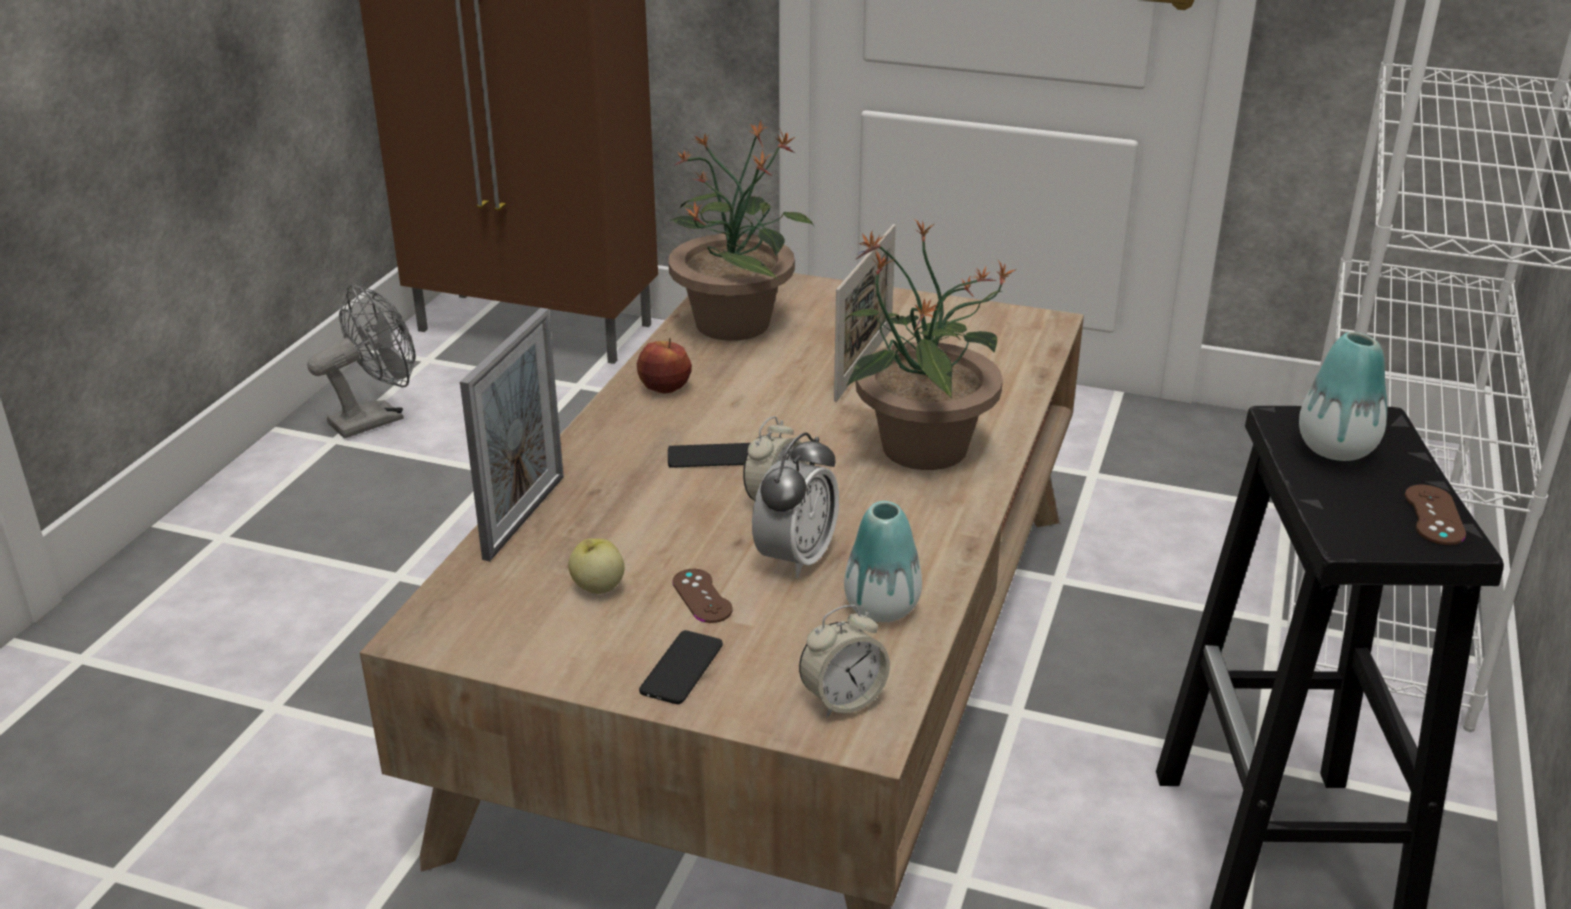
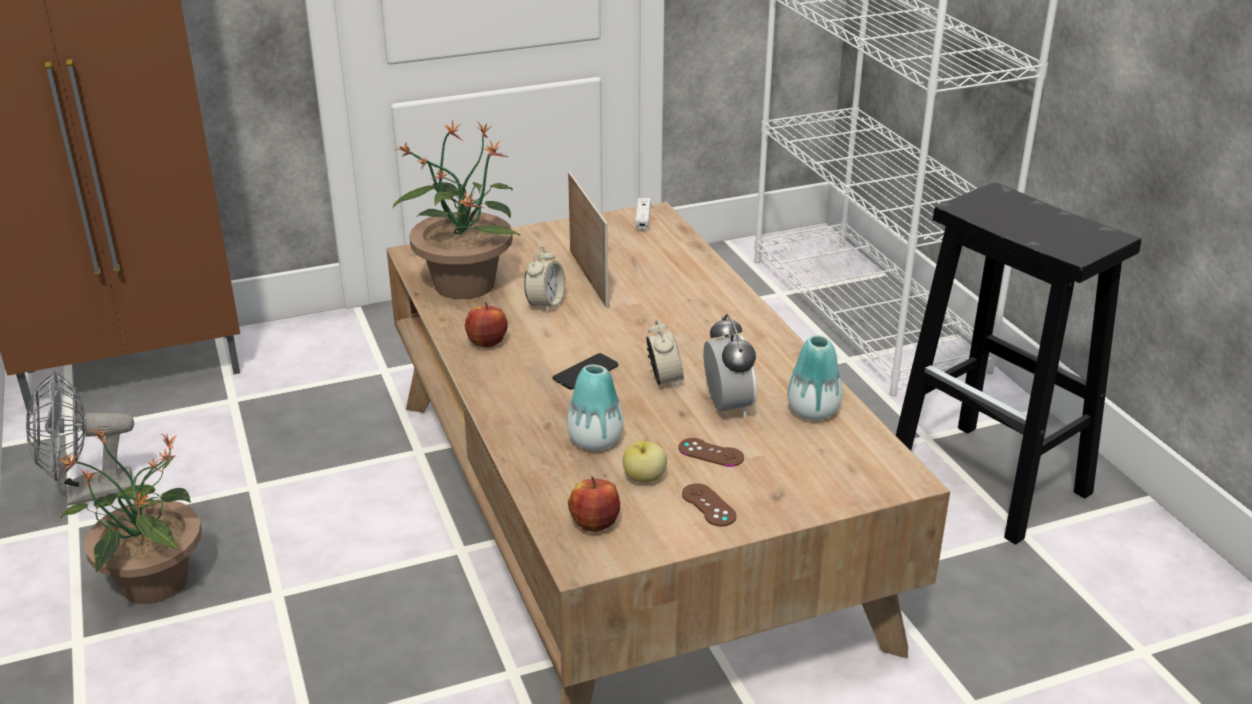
camera: 40 degrees left, 0 degrees up
grey fan [307,284,416,438] -> grey fan turned 120 degrees counterclockwise [26,371,134,506]
picture frame [460,308,564,561] -> none
phone [639,630,723,704] -> none
alarm clock [799,605,890,718] -> alarm clock moved to [524,247,565,313]
potted plant [845,218,1017,470] -> potted plant moved to [59,427,202,604]
vase [1299,332,1387,461] -> vase moved to [567,364,623,451]
brown game controller [1405,485,1466,545] -> brown game controller moved to [682,483,737,526]
none -> apple [568,476,620,532]
none -> white game controller [636,198,651,231]

